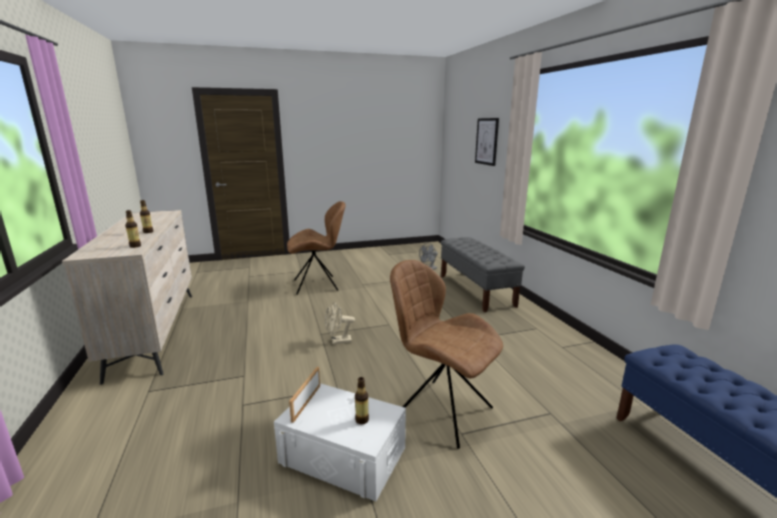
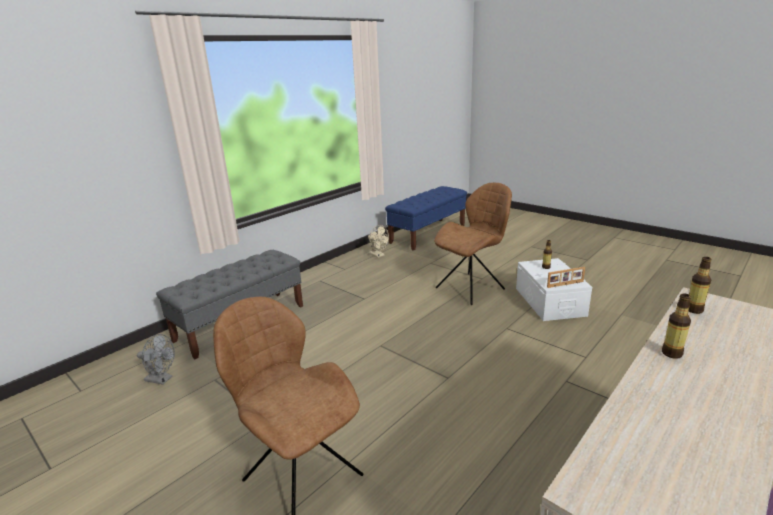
camera: 120 degrees left, 5 degrees up
beige fan [325,302,355,344] -> beige fan moved to [368,225,389,258]
brown chair [390,260,503,449] -> brown chair turned 135 degrees counterclockwise [434,183,512,305]
picture [475,118,499,166] -> none

